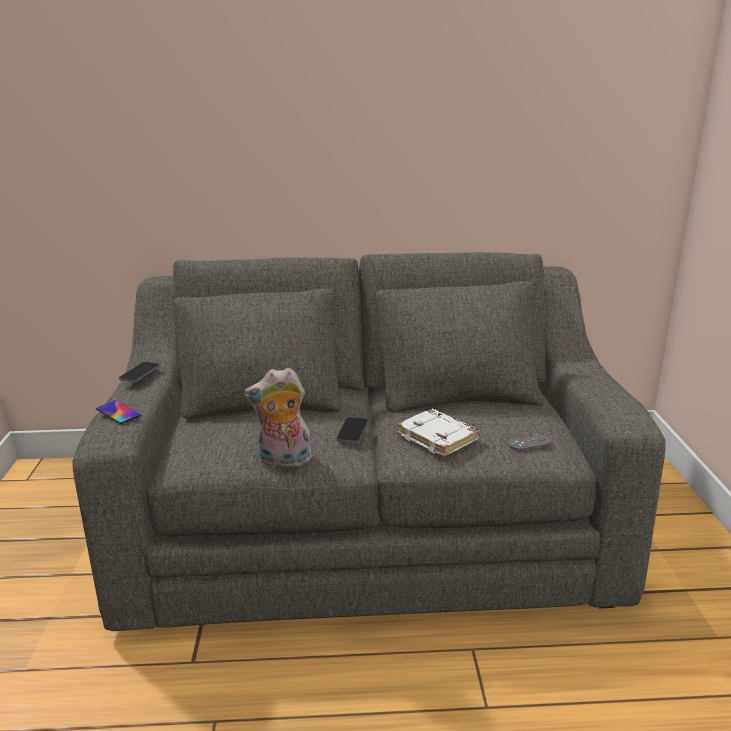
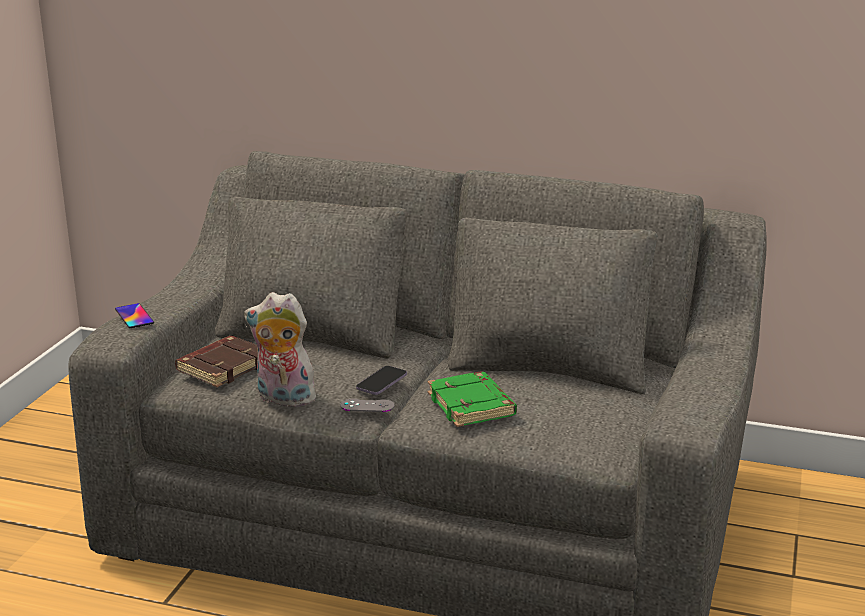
camera: 20 degrees right, 0 degrees up
phone [119,362,159,382] -> none
white book [397,409,480,457] -> green book [427,372,517,427]
grey game controller [508,435,551,450] -> grey game controller moved to [340,399,395,412]
none -> brown book [175,336,258,387]

